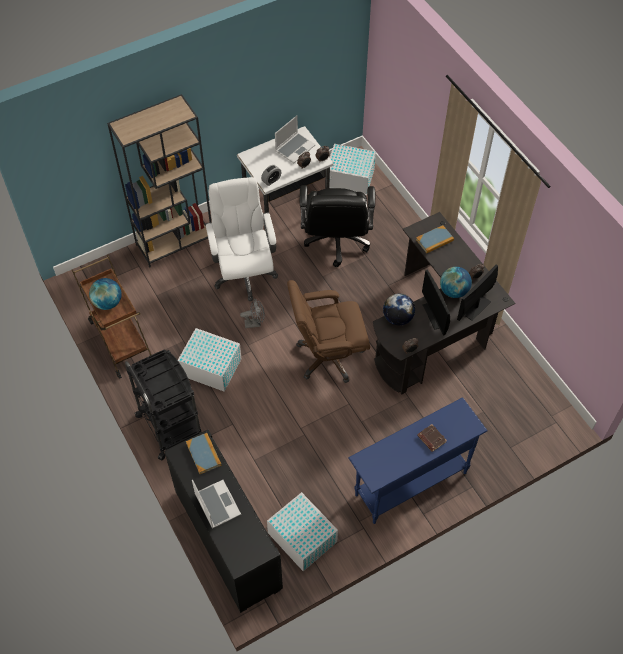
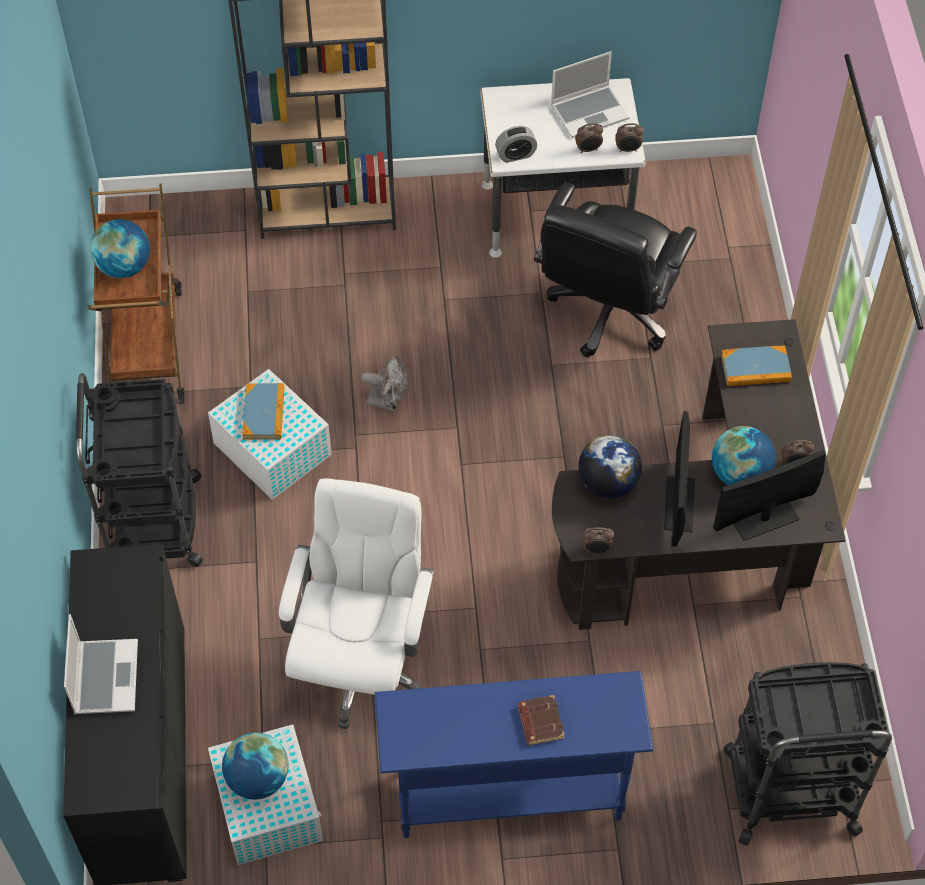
camera: 25 degrees right, 0 degrees up
book [186,433,221,474] -> book moved to [242,383,285,439]
white office chair [205,177,278,301] -> white office chair moved to [279,478,434,729]
brown office chair [287,280,370,383] -> none
white storage box [329,144,376,195] -> none
none -> globe [222,732,288,799]
none -> black cart [724,662,892,845]

